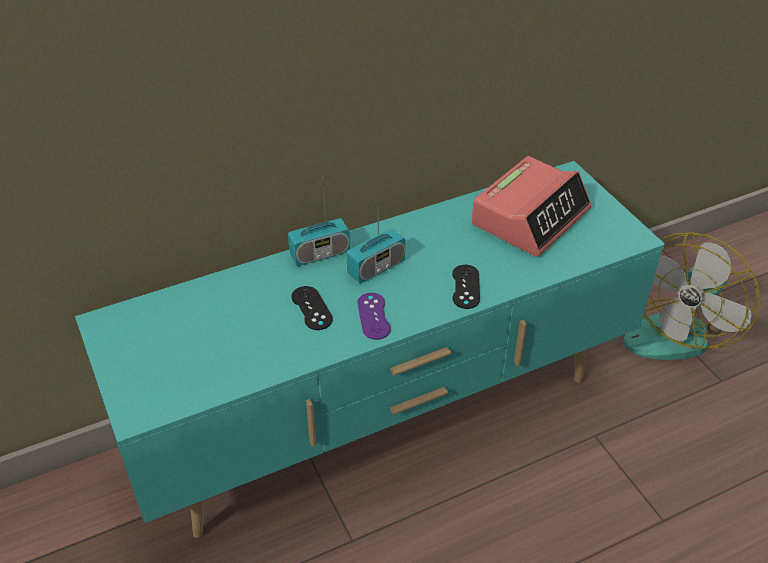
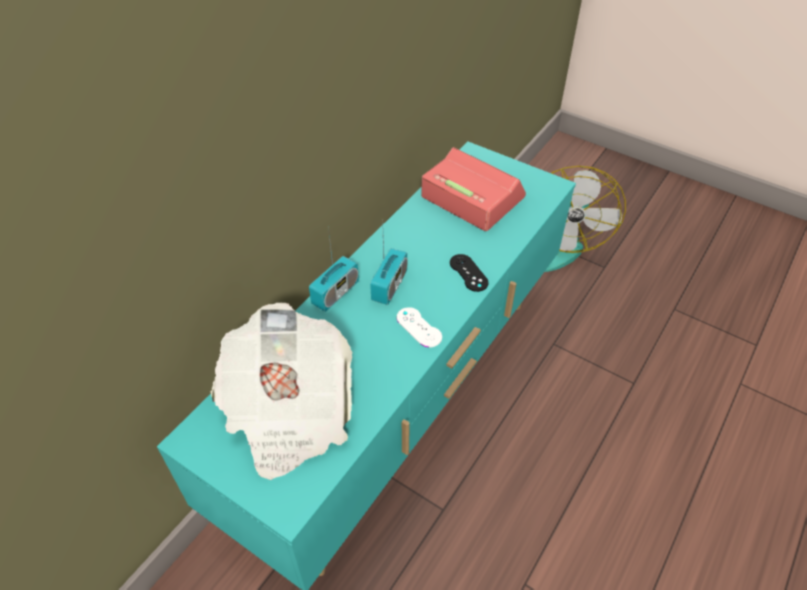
camera: 30 degrees left, 5 degrees up
black game controller [292,286,333,330] -> none
purple game controller [357,293,391,340] -> white game controller [397,307,442,347]
alarm clock [472,156,591,257] -> alarm clock turned 60 degrees counterclockwise [421,147,526,231]
none -> newspaper [211,303,352,480]

